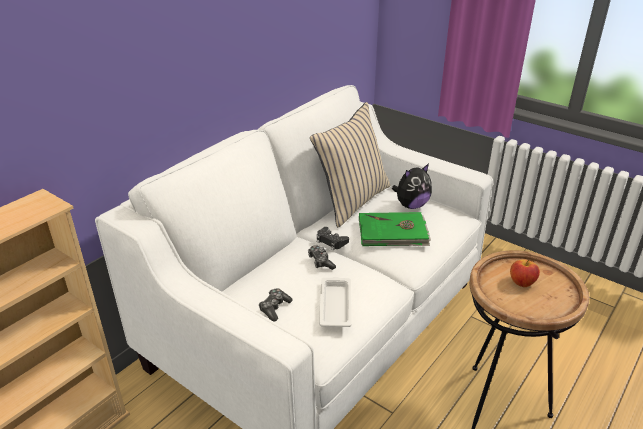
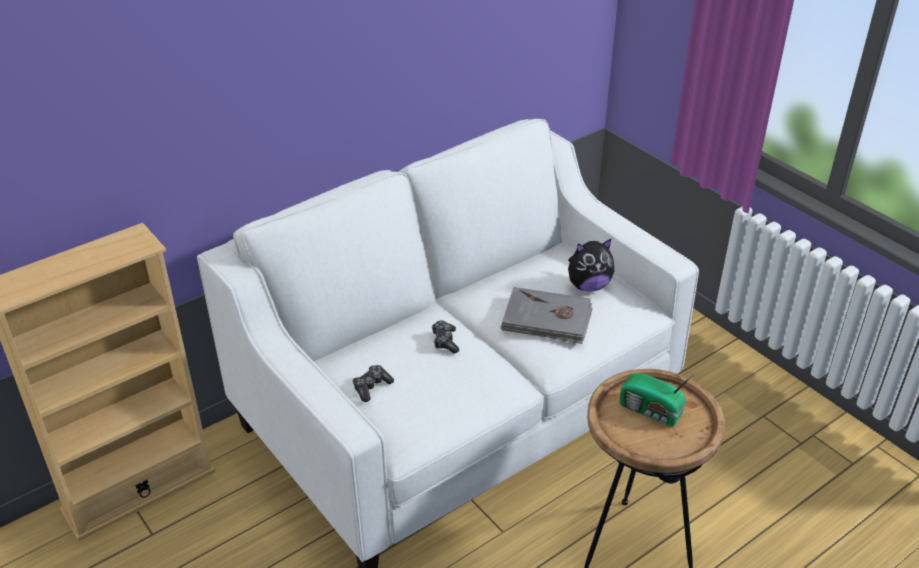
camera: 15 degrees right, 5 degrees up
beige pillow [310,102,390,227] -> none
black game controller [317,227,349,251] -> none
white tray [319,277,352,327] -> none
green book [359,212,431,246] -> grey book [500,287,593,344]
apple [510,259,540,287] -> radio [619,372,696,427]

